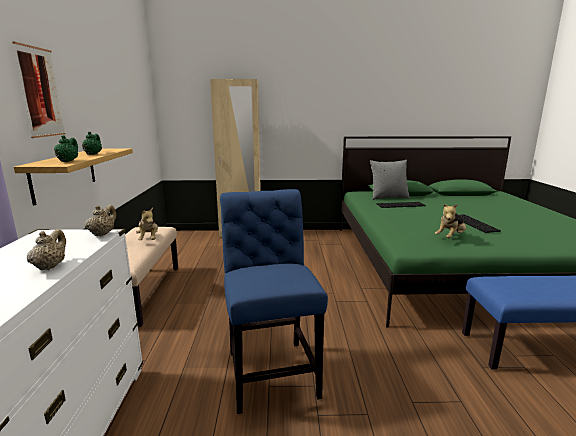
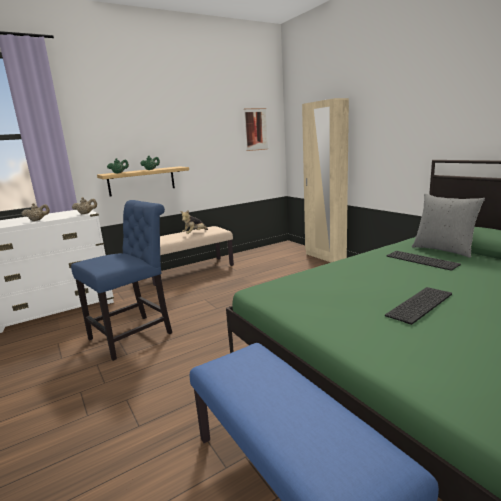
camera: 60 degrees right, 0 degrees up
picture [12,42,66,138] -> picture moved to [244,108,268,151]
plush toy [435,203,466,238] -> none

